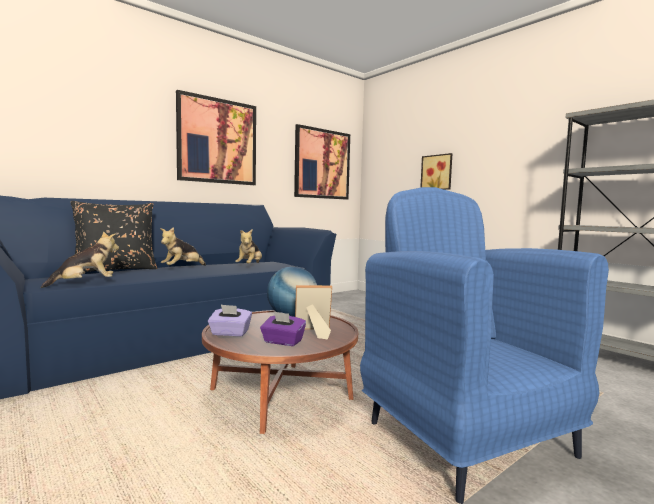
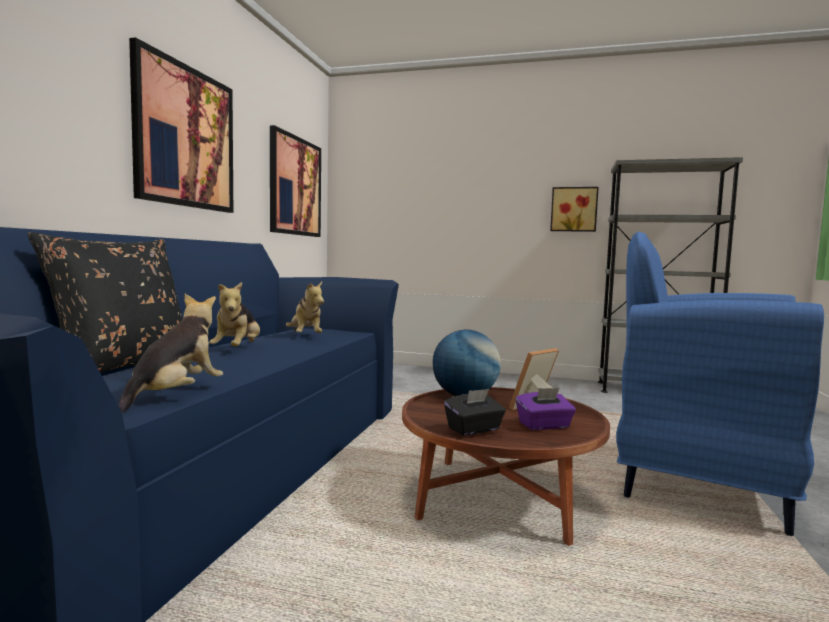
camera: 35 degrees left, 0 degrees up
purple tissue box [208,305,252,336] -> black tissue box [444,389,506,436]
picture [420,153,453,190] -> picture moved to [550,187,599,232]

